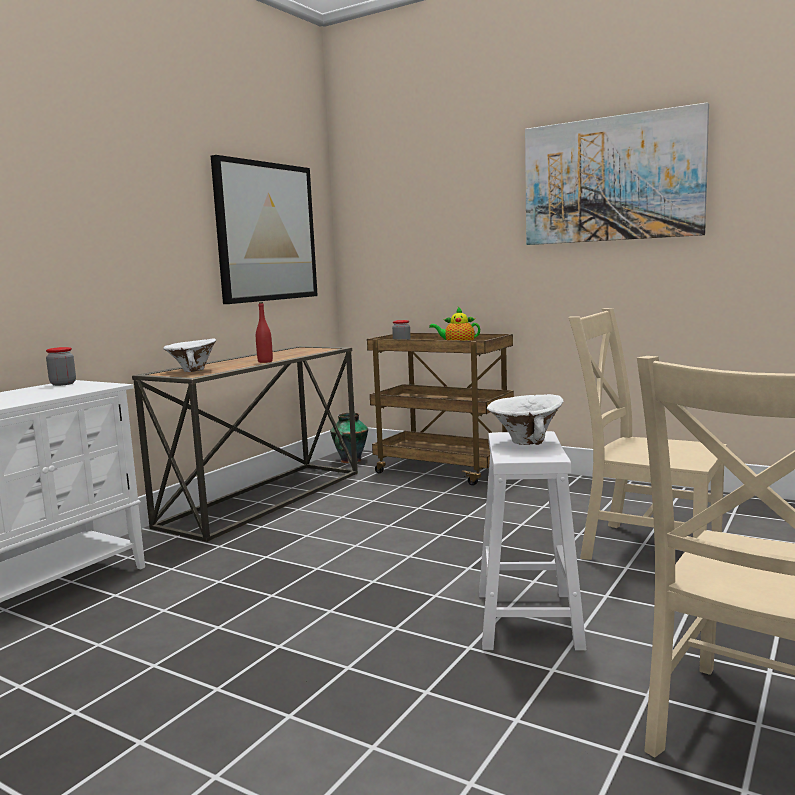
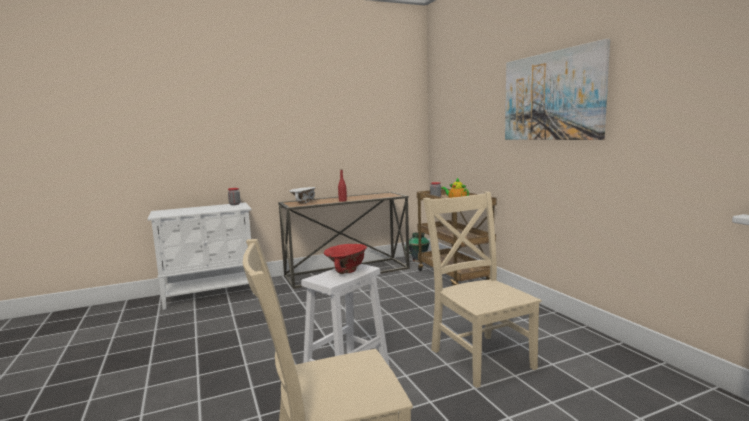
camera: 35 degrees right, 0 degrees up
picture [211,155,318,304] -> none
white bowl [487,394,563,445] -> red bowl [324,244,367,274]

